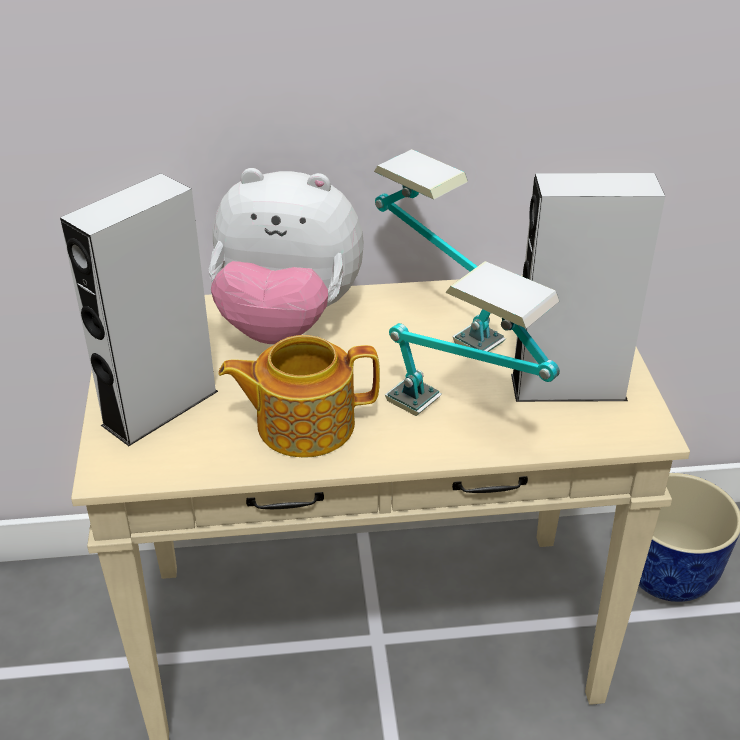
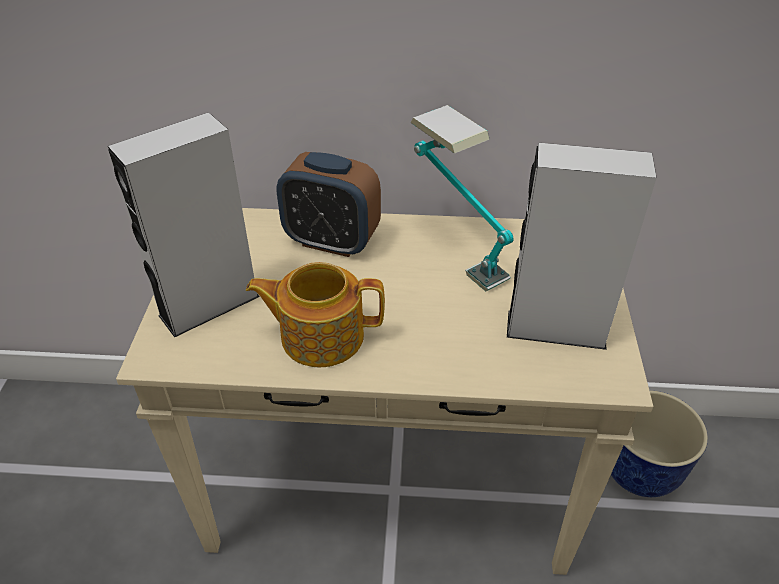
camera: 10 degrees right, 5 degrees up
plush toy [209,168,364,344] -> alarm clock [277,152,381,257]
table lamp [385,261,560,416] -> none

